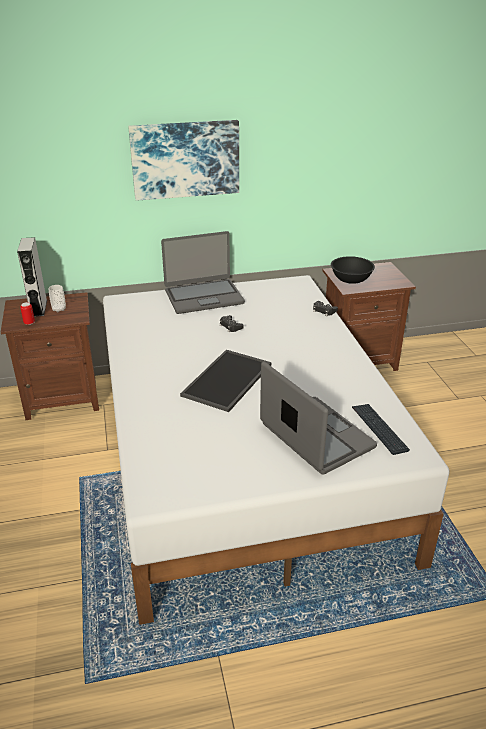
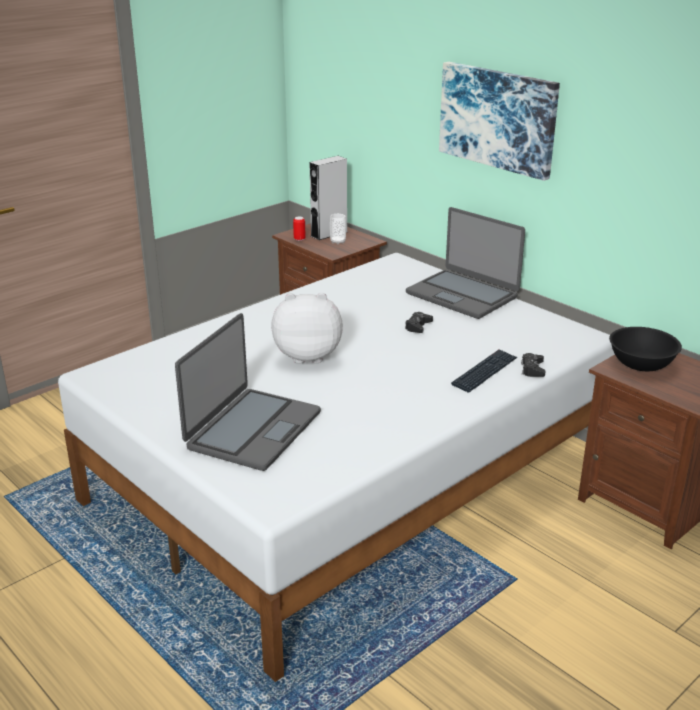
camera: 60 degrees right, 5 degrees down
tray [180,350,272,412] -> plush toy [271,293,343,364]
keyboard [352,404,410,455] -> keyboard moved to [451,349,517,393]

